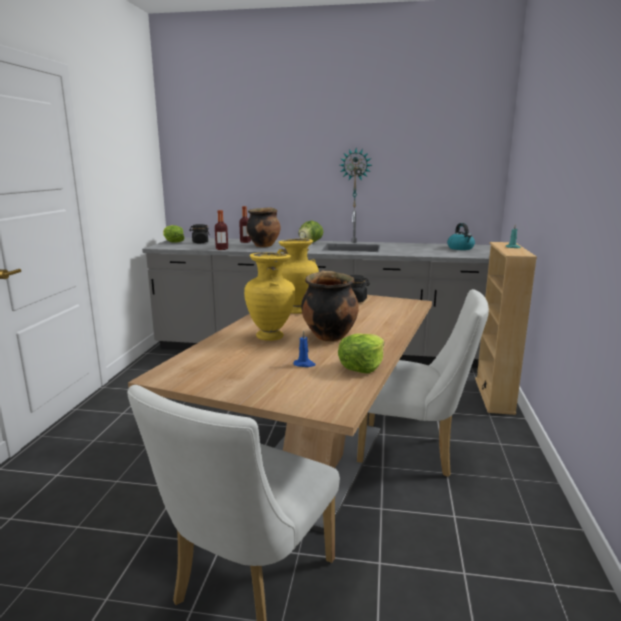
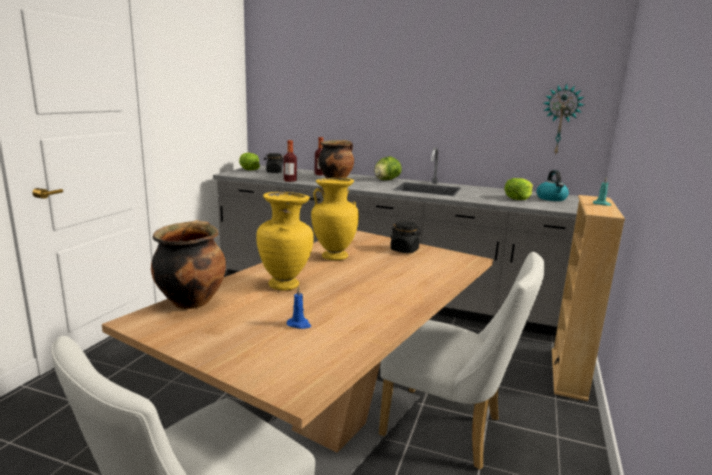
camera: 10 degrees right, 0 degrees up
cooking pot [301,271,359,342] -> cooking pot moved to [151,220,226,309]
lettuce [338,333,384,373] -> lettuce moved to [504,178,533,200]
wall clock [340,148,372,209] -> wall clock moved to [543,84,584,156]

